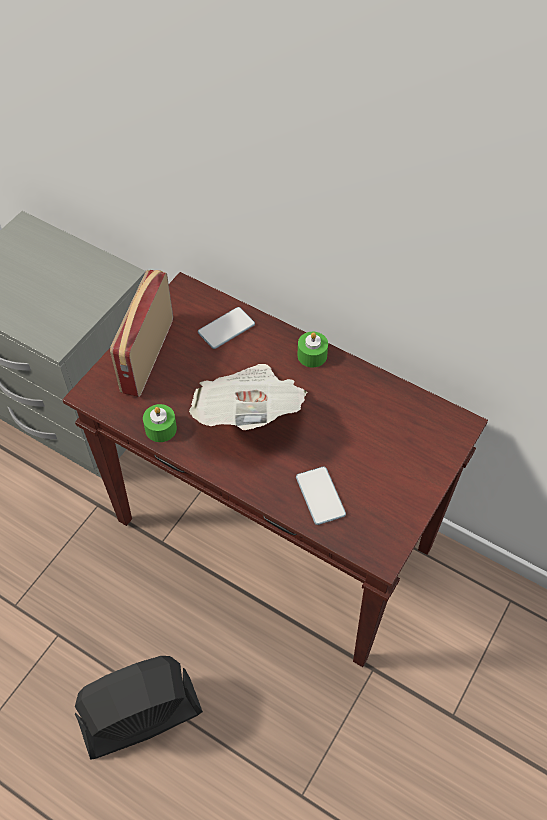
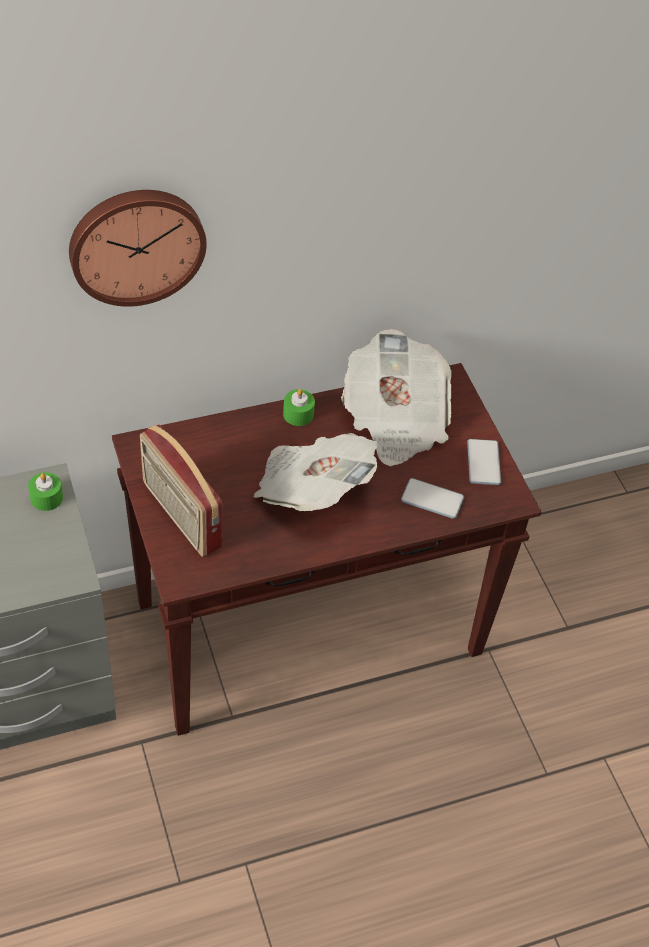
camera: 55 degrees left, 5 degrees down
black fan [75,656,203,760] -> none
green candle [143,404,177,442] -> green candle moved to [28,472,63,511]
phone [198,307,255,349] -> phone moved to [467,439,501,485]
none -> wall clock [69,190,207,307]
none -> newspaper [341,329,452,466]

